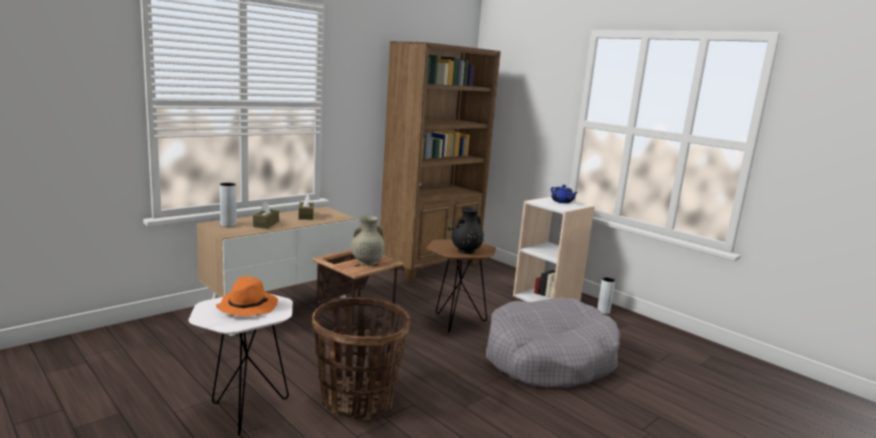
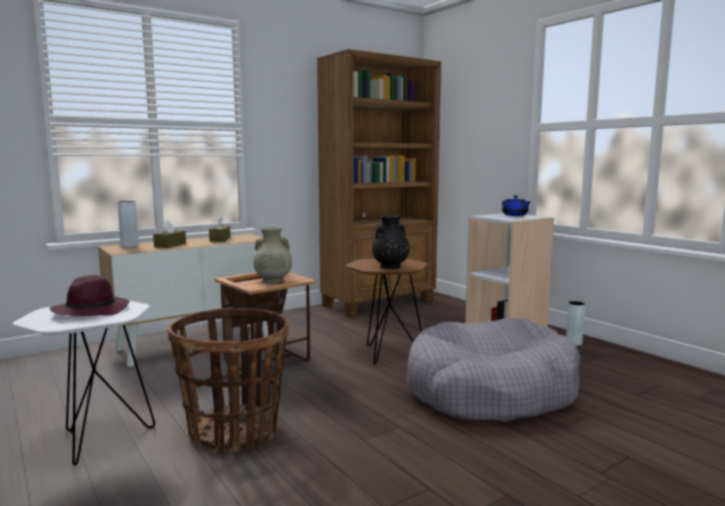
camera: 10 degrees right, 5 degrees down
orange hat [216,277,278,316] -> purple hat [50,275,130,316]

